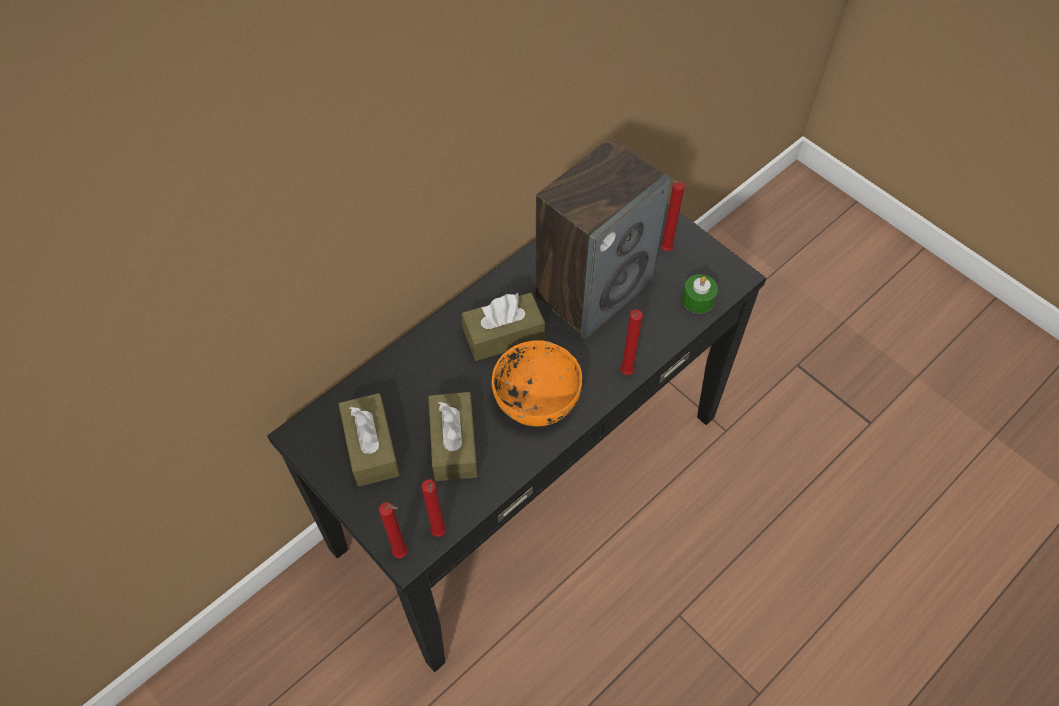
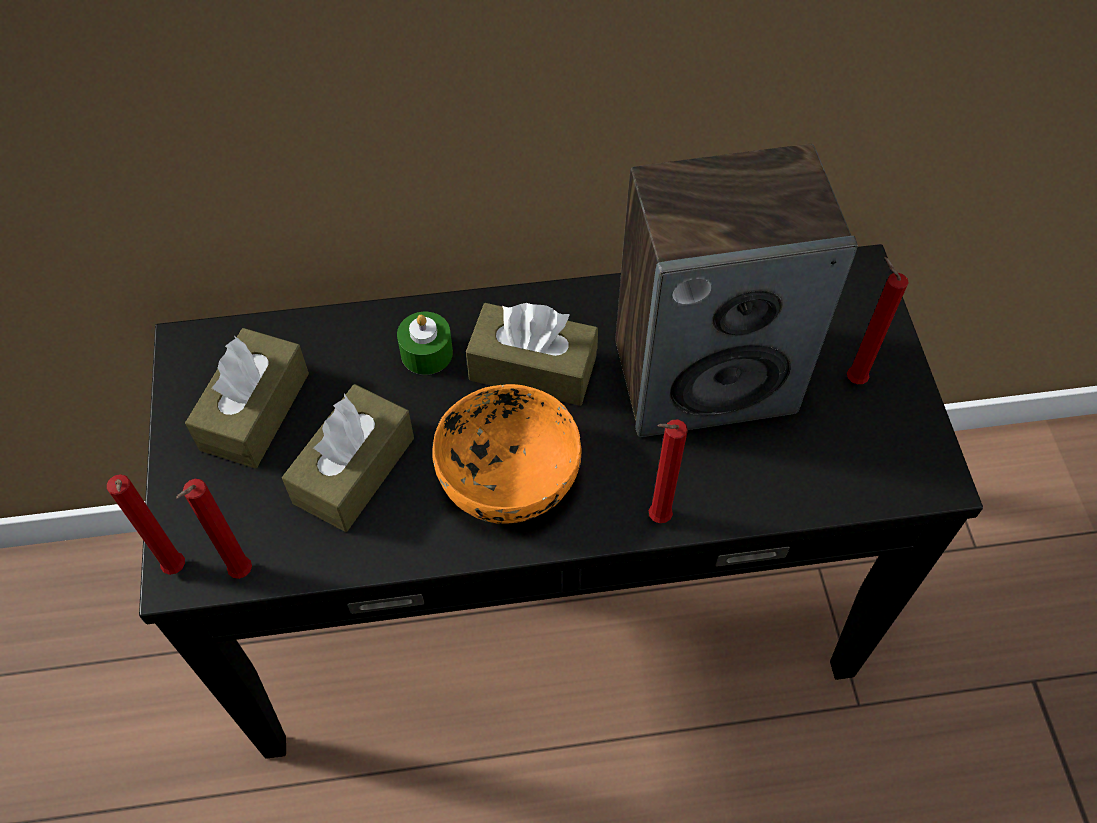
camera: 35 degrees right, 0 degrees up
green candle [682,274,718,313] -> green candle moved to [397,312,453,375]

